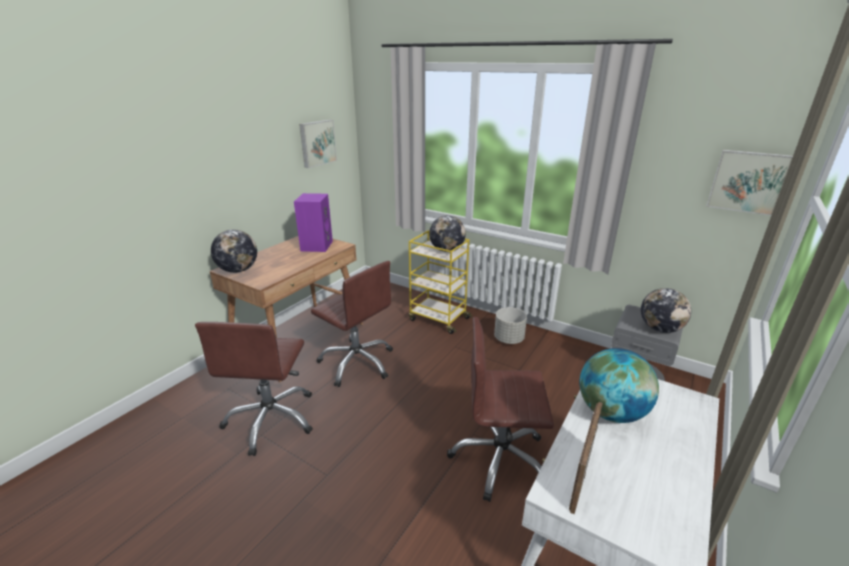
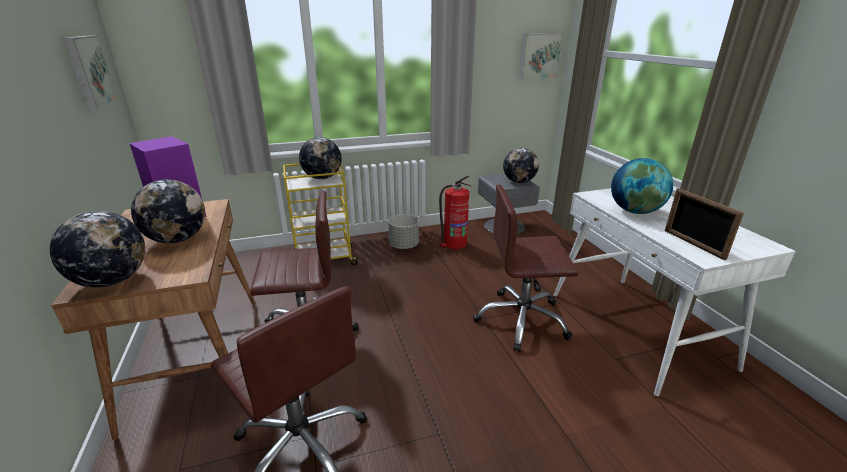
camera: 50 degrees left, 0 degrees up
brown office chair [447,317,554,502] -> brown office chair turned 45 degrees clockwise [473,184,578,352]
none -> globe [131,179,205,243]
none -> fire extinguisher [439,175,472,249]

